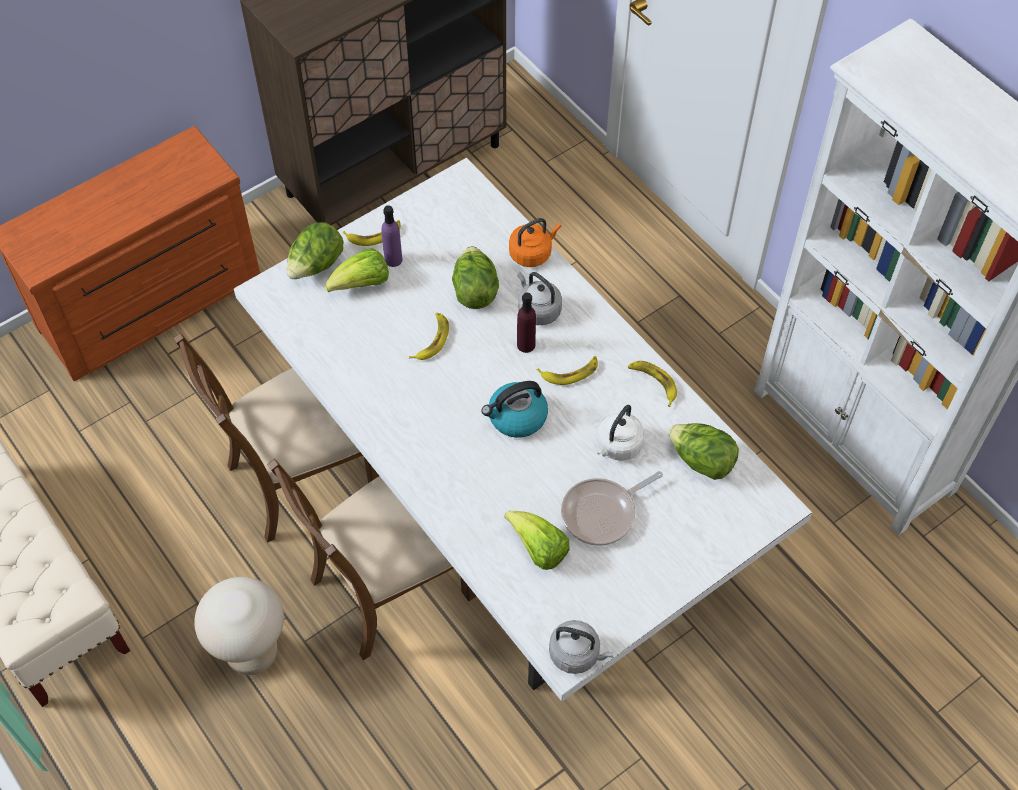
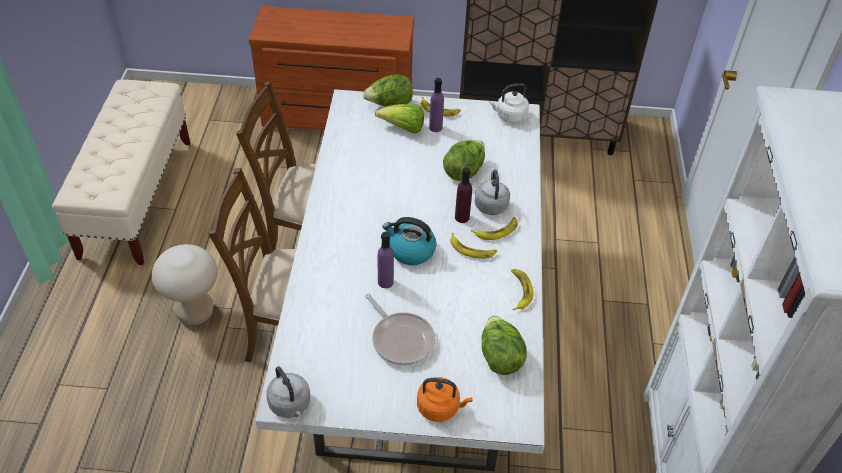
camera: 40 degrees right, 10 degrees down
banana [409,312,449,360] -> banana moved to [471,217,518,240]
lettuce [504,511,570,570] -> none
orange kettle [509,218,561,267] -> orange kettle moved to [417,377,472,422]
frying pan [561,471,663,546] -> frying pan turned 135 degrees counterclockwise [365,294,435,365]
white kettle [597,405,644,461] -> white kettle moved to [489,83,529,123]
none -> purple bottle [378,232,394,288]

